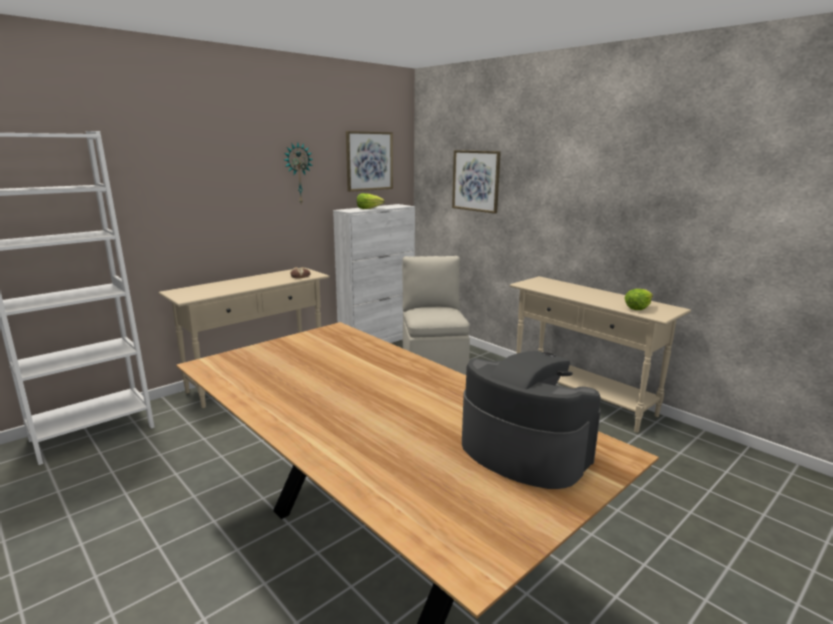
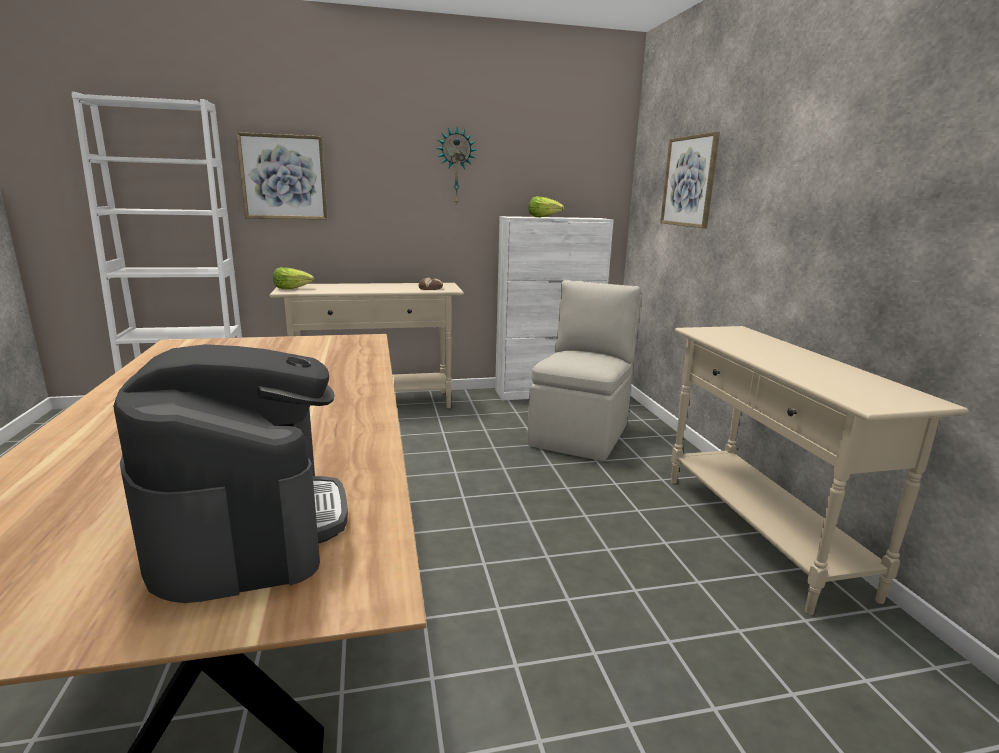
camera: 30 degrees right, 0 degrees up
picture [346,131,393,192] -> picture moved to [236,132,327,219]
lettuce [625,289,653,310] -> lettuce moved to [273,267,314,289]

